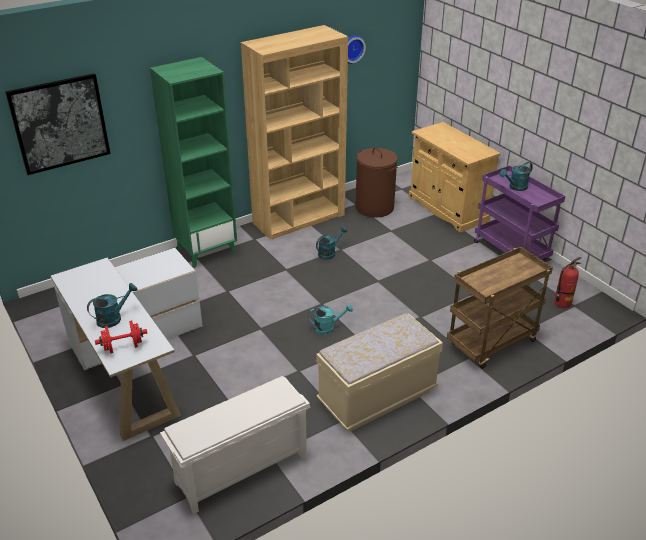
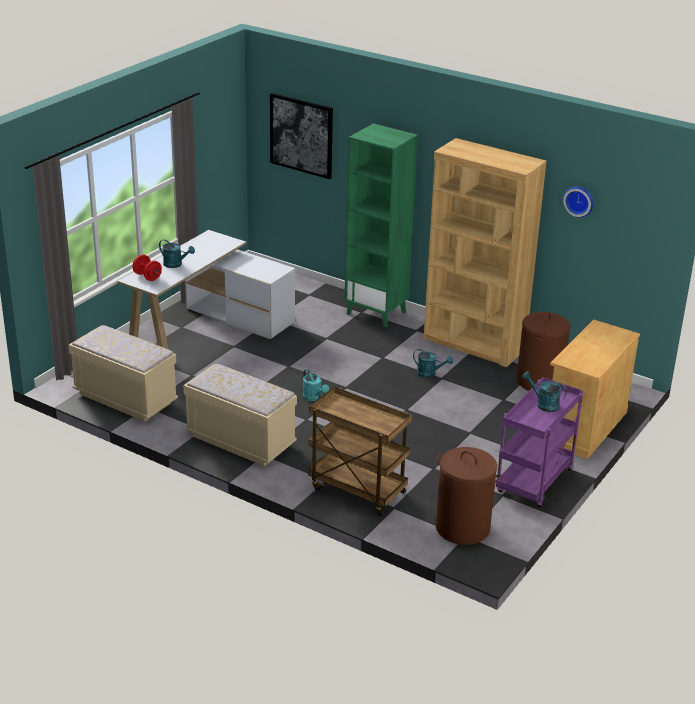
camera: 65 degrees right, 5 degrees down
white shoe rack [160,376,310,514] -> beige bench [69,325,178,421]
fire extinguisher [554,257,581,308] -> brown laundry basket [436,447,501,545]

